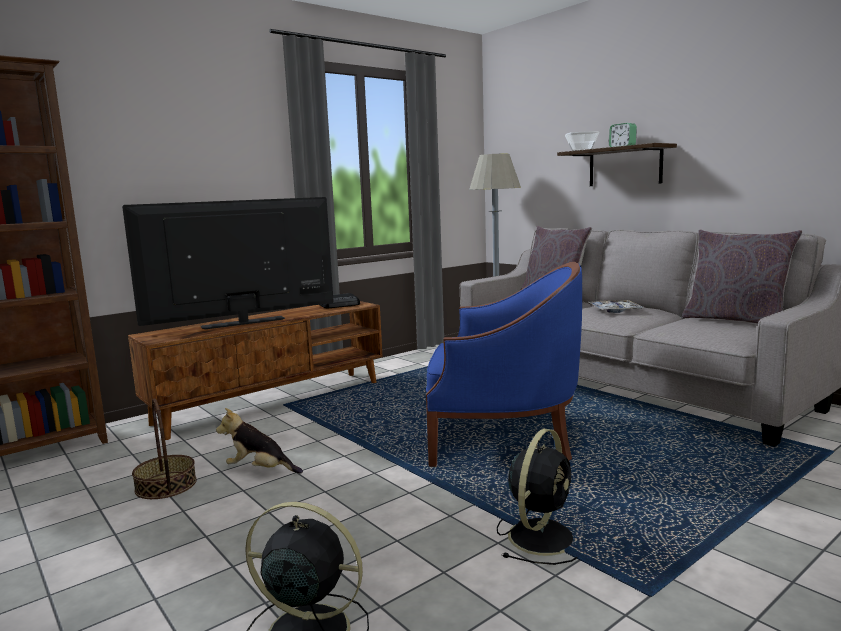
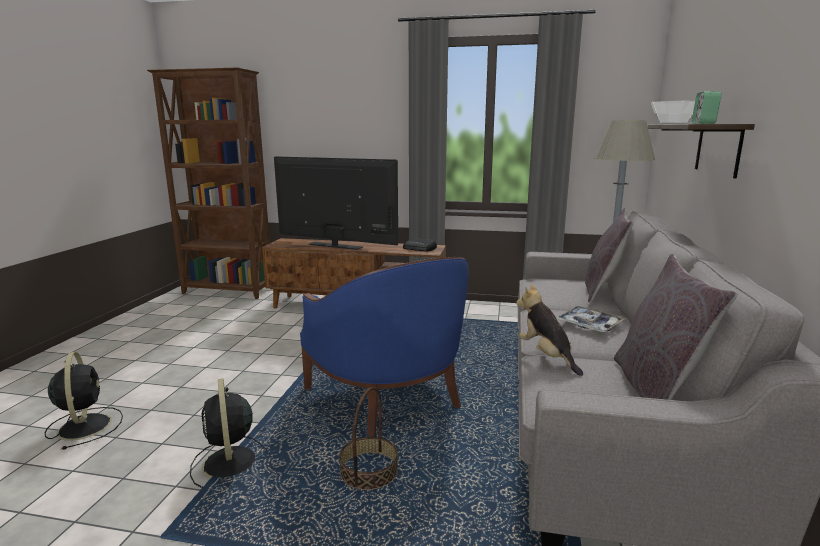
camera: 50 degrees right, 5 degrees up
basket [132,398,197,499] -> basket moved to [339,387,398,490]
plush toy [216,408,303,474] -> plush toy moved to [516,284,583,376]
black fan [497,429,577,565] -> black fan turned 75 degrees clockwise [190,379,268,488]

